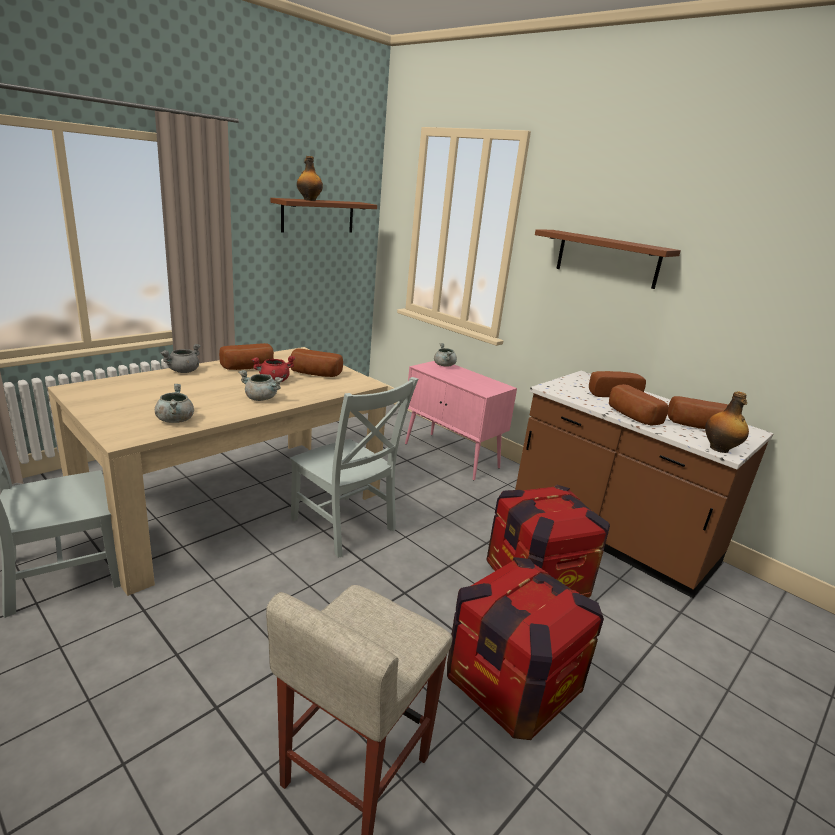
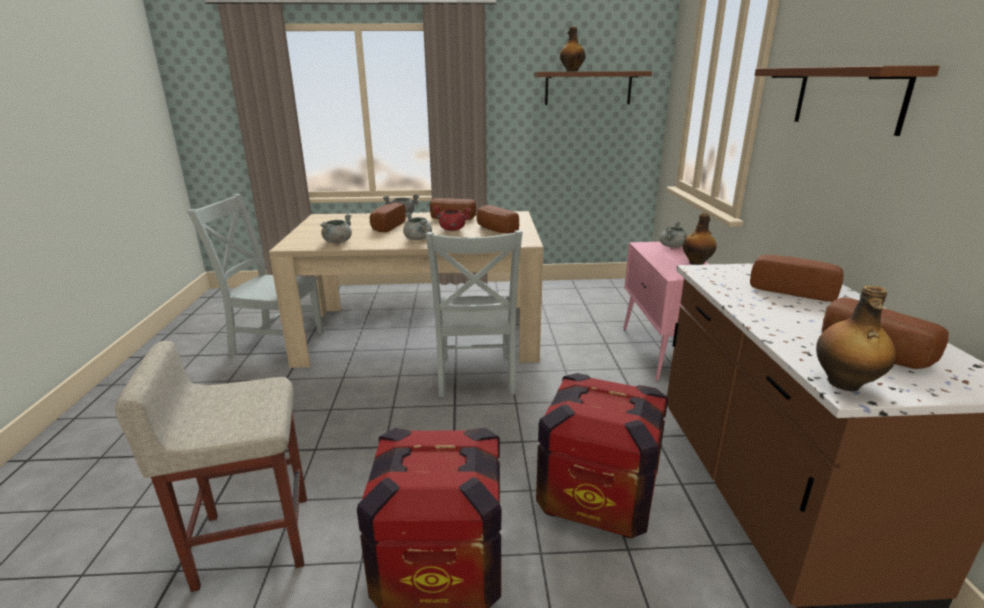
camera: 45 degrees right, 0 degrees up
bread [609,384,668,426] -> bread moved to [370,203,406,232]
none -> bottle [683,213,717,265]

